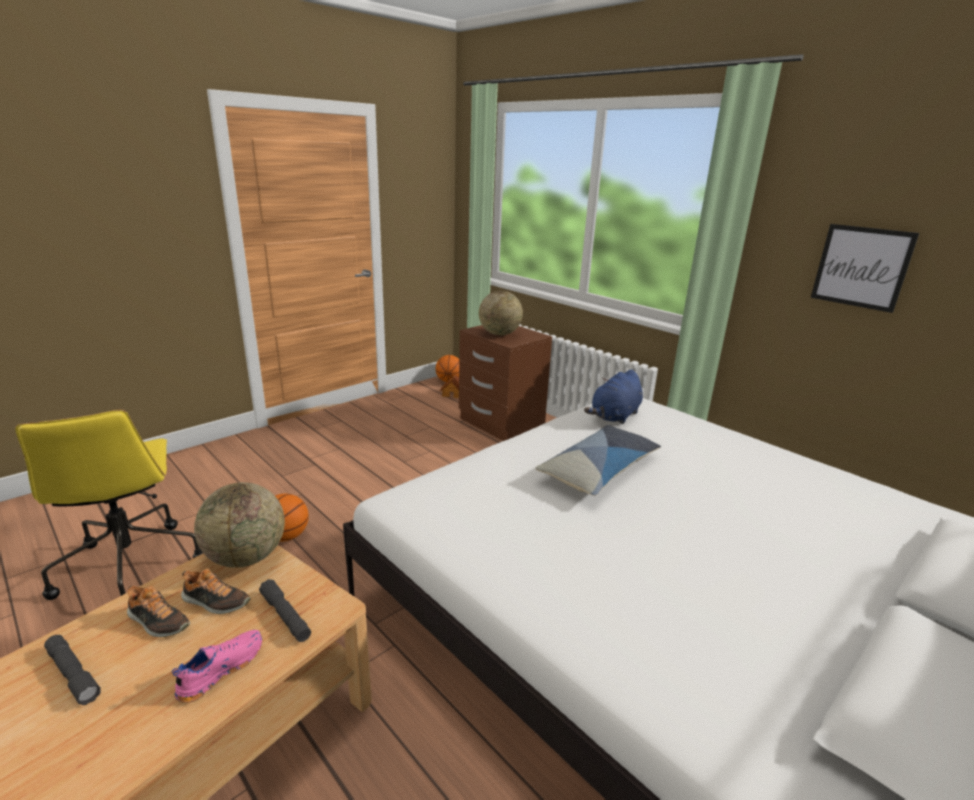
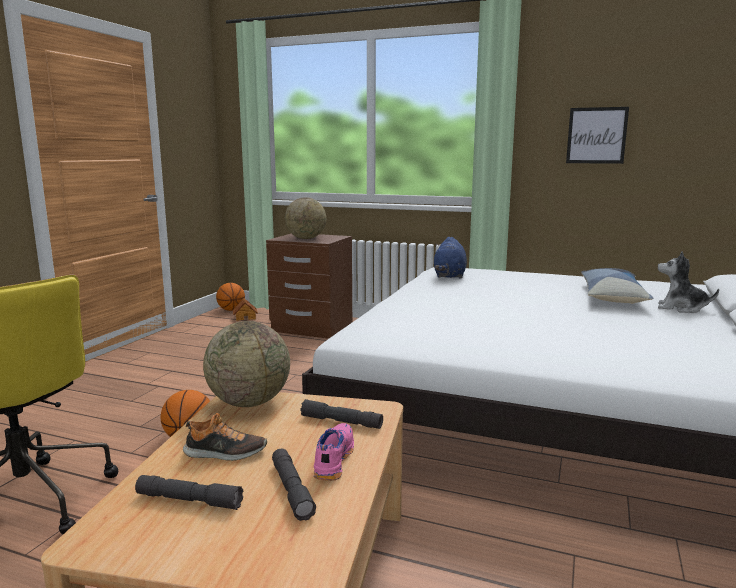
camera: 25 degrees left, 10 degrees down
shoe [181,568,251,614] -> none
pillow [535,425,661,496] -> pillow moved to [581,268,654,304]
none -> grey flashlight [272,449,316,521]
none -> plush toy [658,251,719,313]

